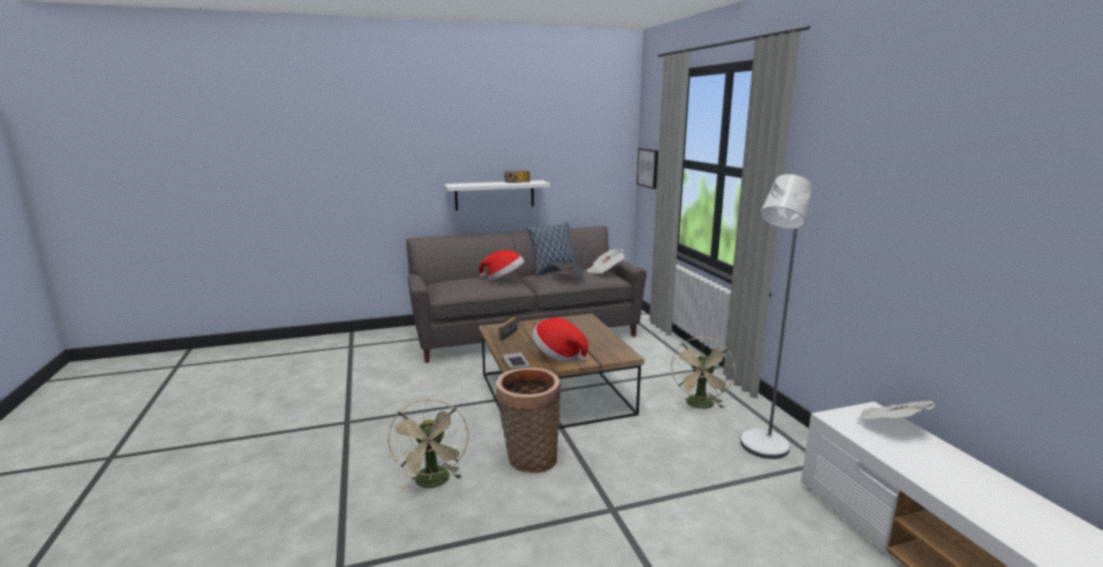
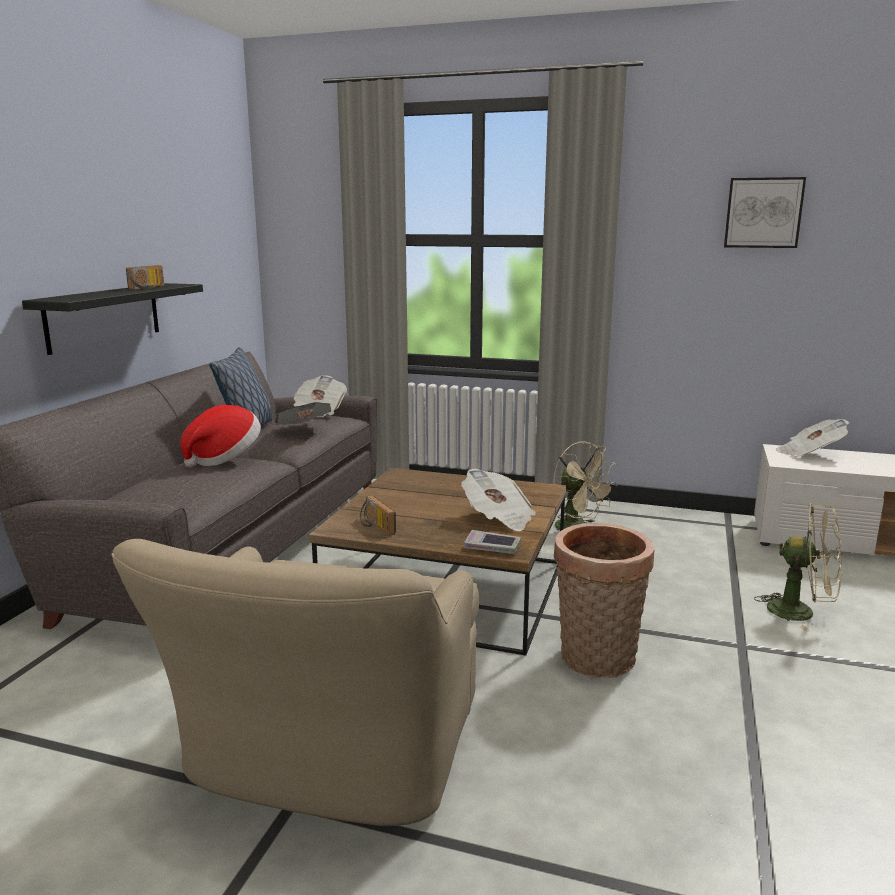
camera: 55 degrees left, 0 degrees up
beige fan [388,399,469,489] -> beige fan moved to [754,503,842,631]
white shelf [444,180,550,210] -> black shelf [22,283,203,355]
hat [532,317,588,362] -> newspaper [462,469,536,531]
picture [637,148,658,189] -> picture moved to [724,177,806,248]
grey floor lamp [740,174,812,459] -> none
none -> beige armchair [111,539,479,826]

